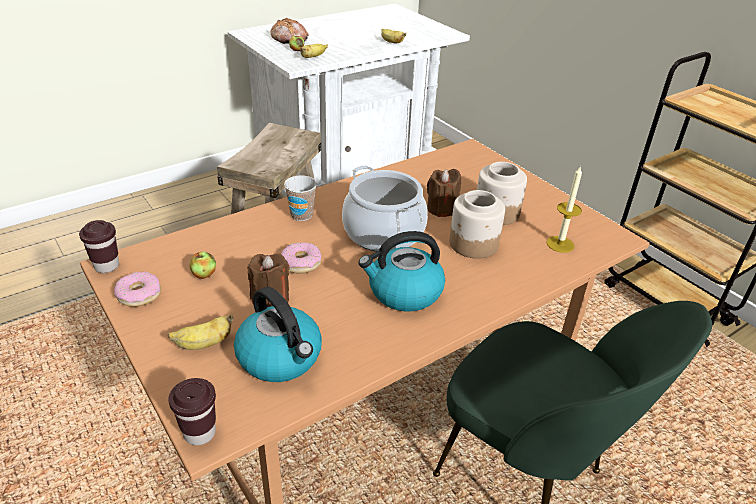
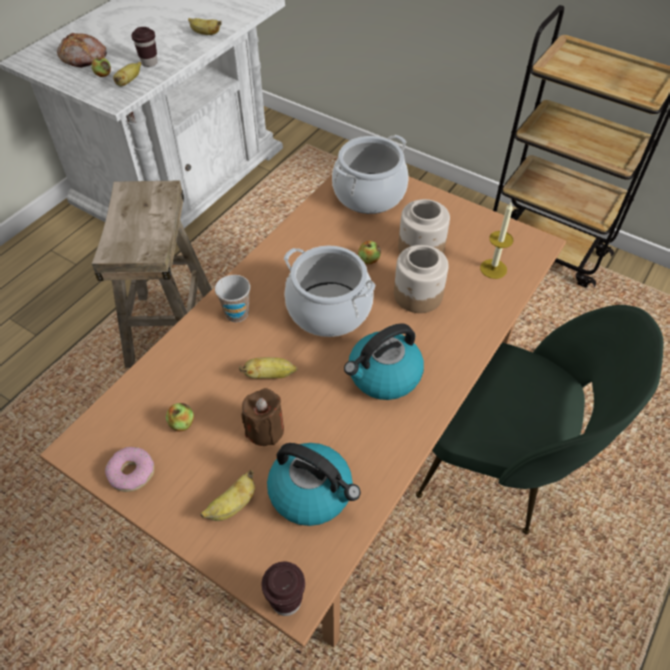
camera: 20 degrees left, 15 degrees up
brown cup [79,220,119,273] -> brown cup moved to [131,27,158,67]
donut [281,242,321,274] -> banana [239,357,298,379]
brown candle [427,169,461,217] -> apple [358,241,381,264]
none -> cooking pot [332,135,409,214]

